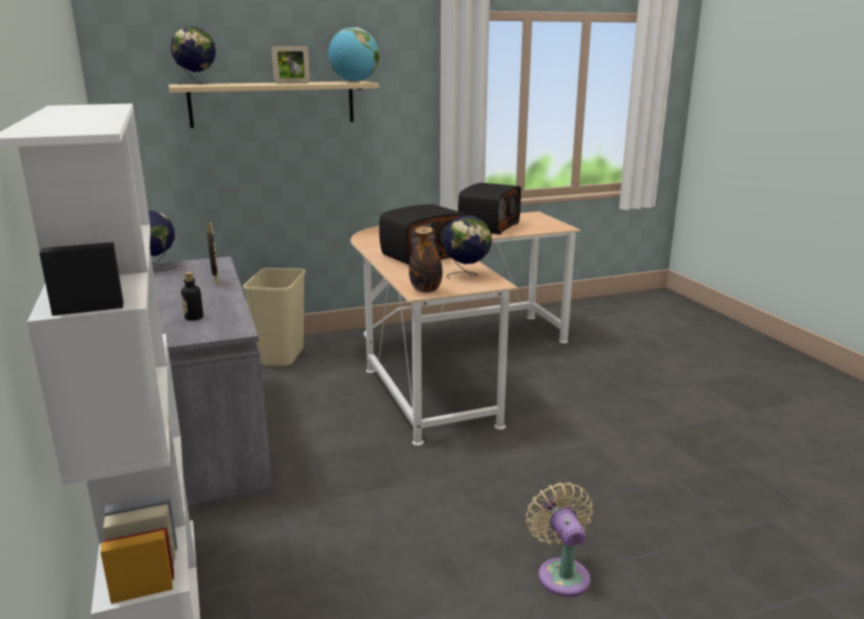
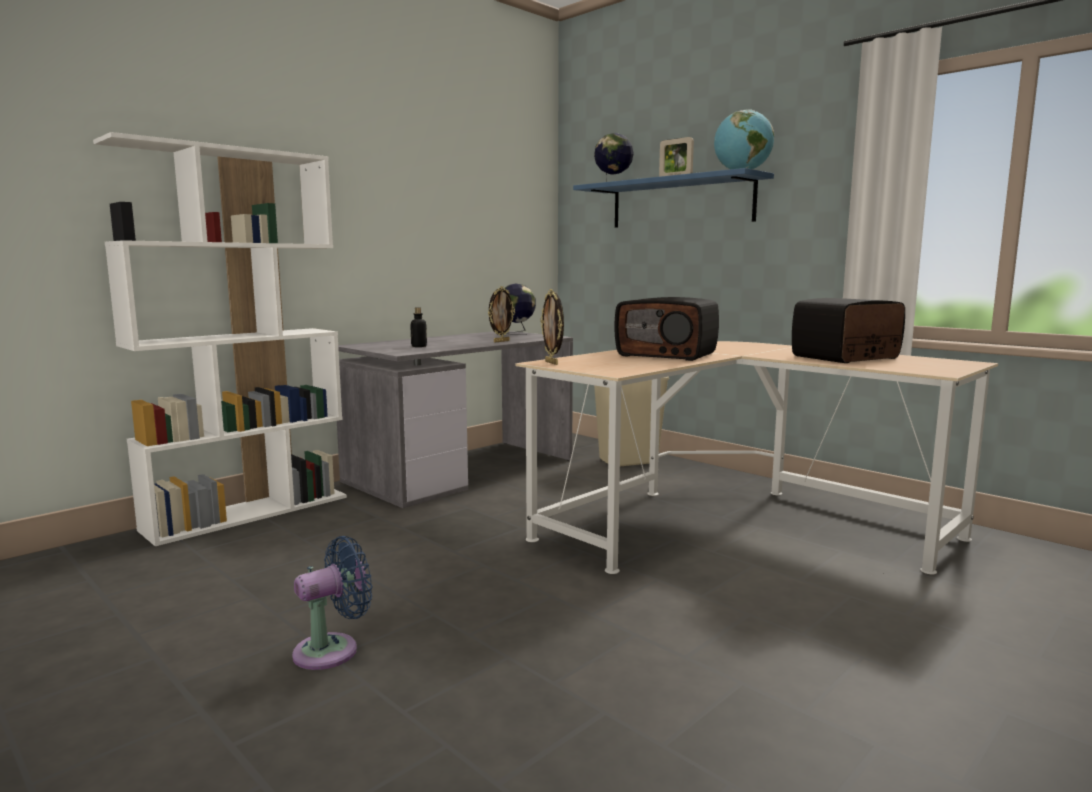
camera: 65 degrees right, 10 degrees down
beige shelf [169,81,379,128] -> blue shelf [573,168,774,228]
bottle [409,226,442,293] -> picture frame [540,289,564,365]
globe [443,215,492,279] -> none
radio [458,183,521,235] -> radio turned 150 degrees clockwise [792,298,905,363]
beige fan [526,482,593,597] -> blue fan [292,536,373,670]

